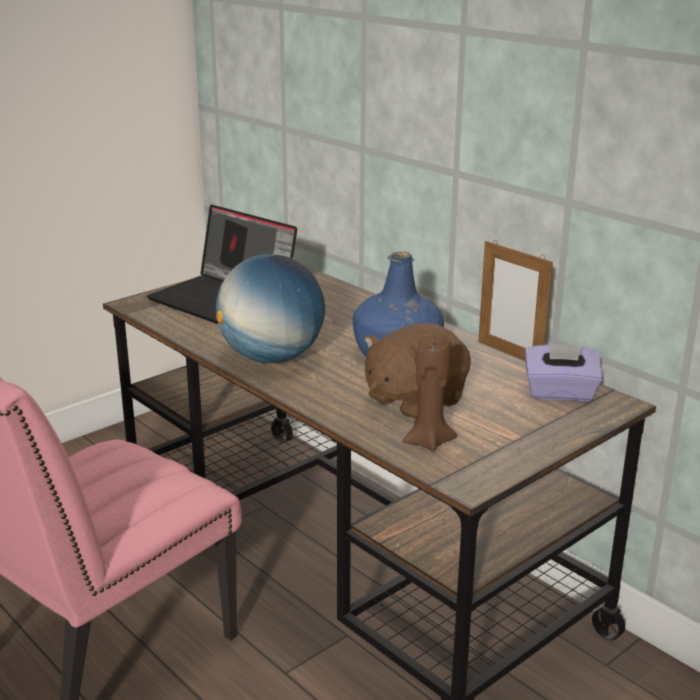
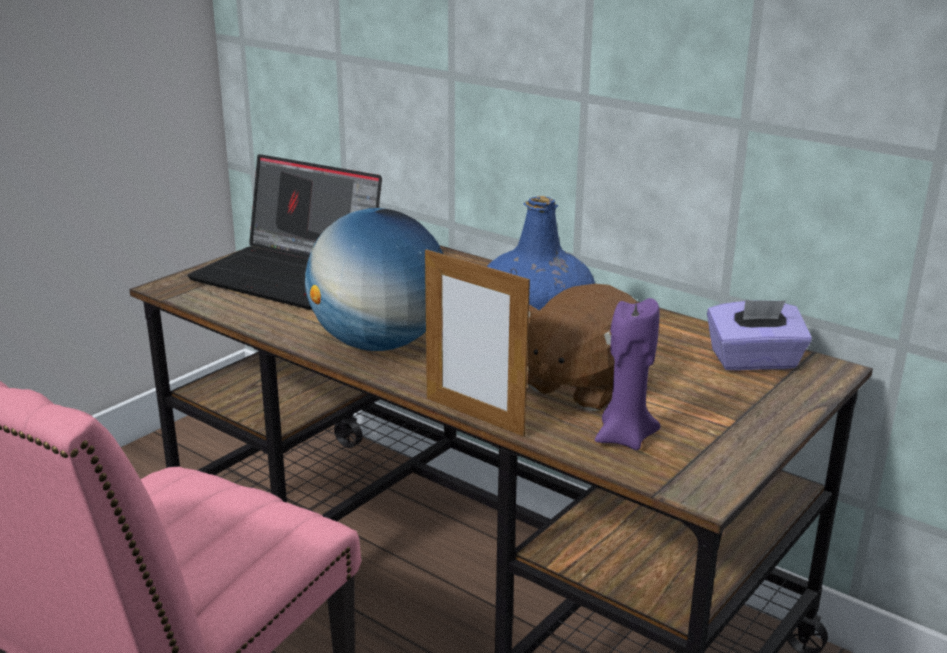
camera: 10 degrees left, 0 degrees up
brown candle [402,336,457,452] -> purple candle [595,298,661,450]
picture frame [478,241,553,361] -> picture frame moved to [425,248,530,437]

